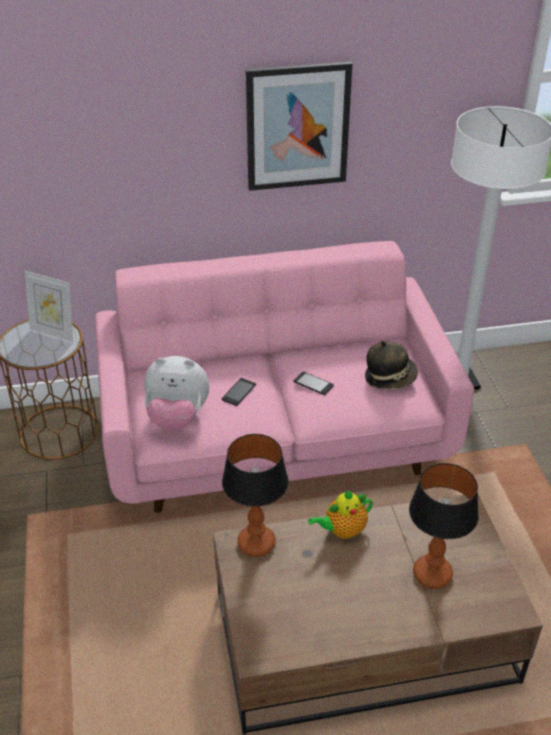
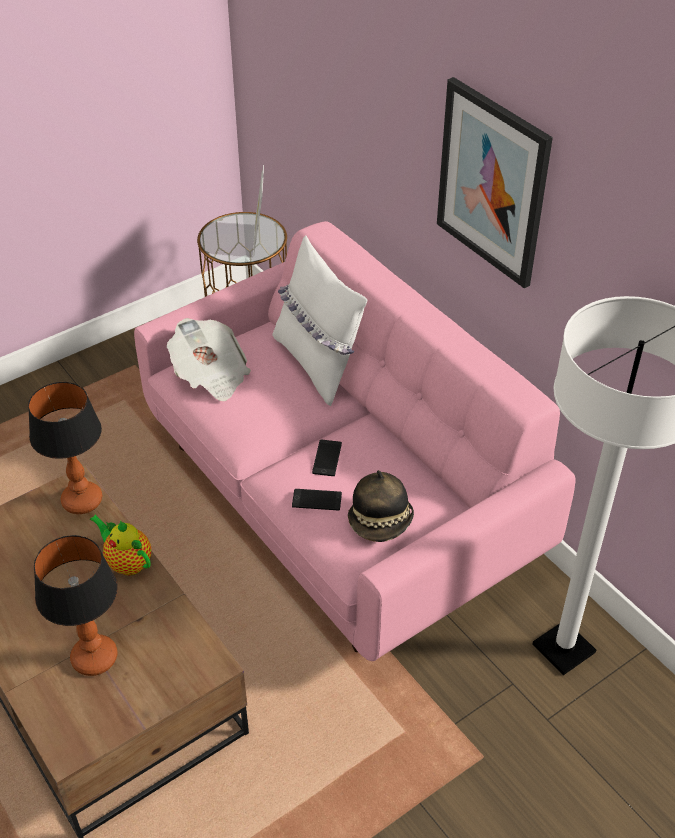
camera: 65 degrees right, 5 degrees up
plush toy [144,356,209,431] -> newspaper [167,318,251,401]
phone [222,378,256,406] -> phone moved to [292,489,342,511]
none -> white pillow [272,235,367,406]

